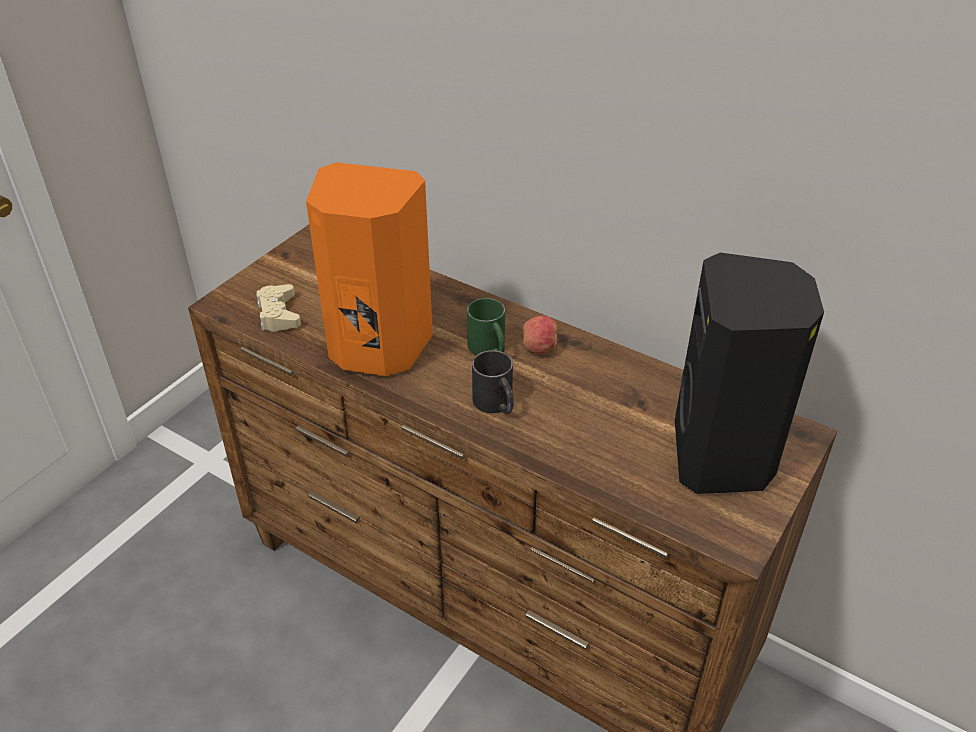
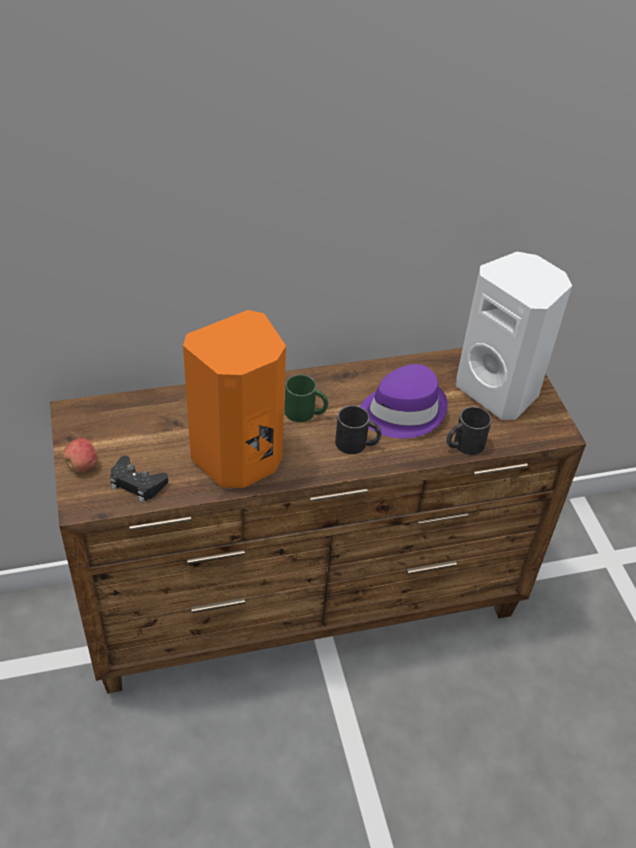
camera: 50 degrees left, 5 degrees up
beige game controller [256,284,301,331] -> black game controller [110,455,168,503]
apple [523,316,559,354] -> apple moved to [63,438,98,472]
black speaker [675,253,824,494] -> white speaker [456,252,572,420]
none -> purple hat [360,364,448,438]
none -> black mug [446,406,492,455]

